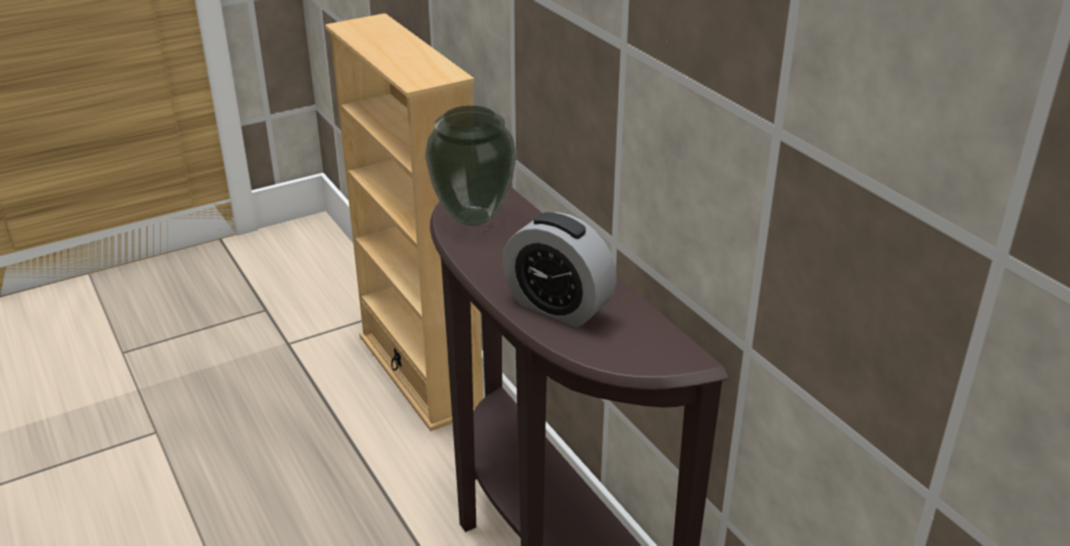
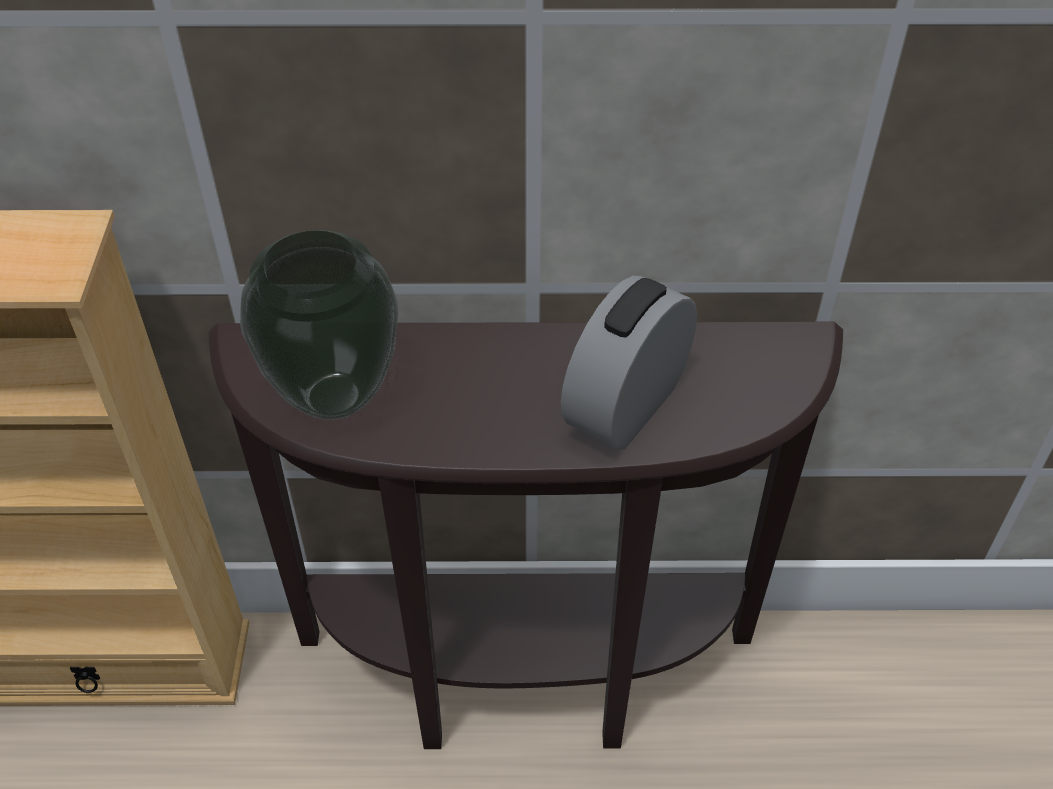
camera: 60 degrees left, 15 degrees up
alarm clock [502,212,617,327] -> alarm clock turned 150 degrees clockwise [561,276,697,450]

